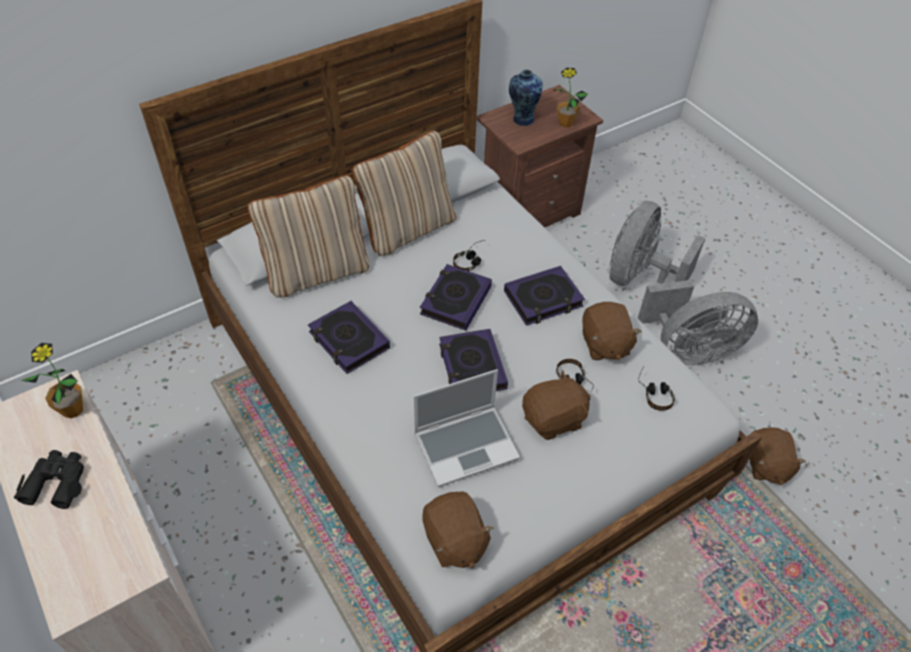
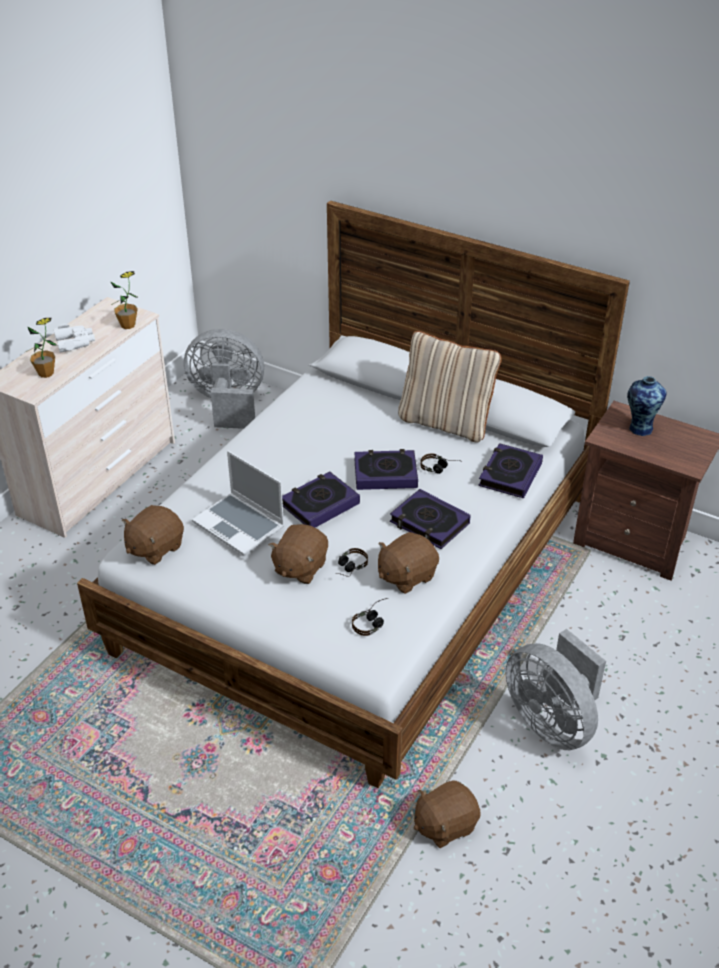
camera: 65 degrees right, 10 degrees down
black binoculars [13,450,84,509] -> white binoculars [53,324,95,353]
beige pillow [248,175,369,298] -> none
book [308,301,390,374] -> book moved to [478,443,543,499]
brown plush toy [522,370,590,440] -> brown plush toy turned 75 degrees clockwise [269,524,328,584]
potted plant [553,68,588,127] -> potted plant moved to [24,318,57,378]
grey fan [610,201,705,286] -> grey fan moved to [184,329,264,429]

